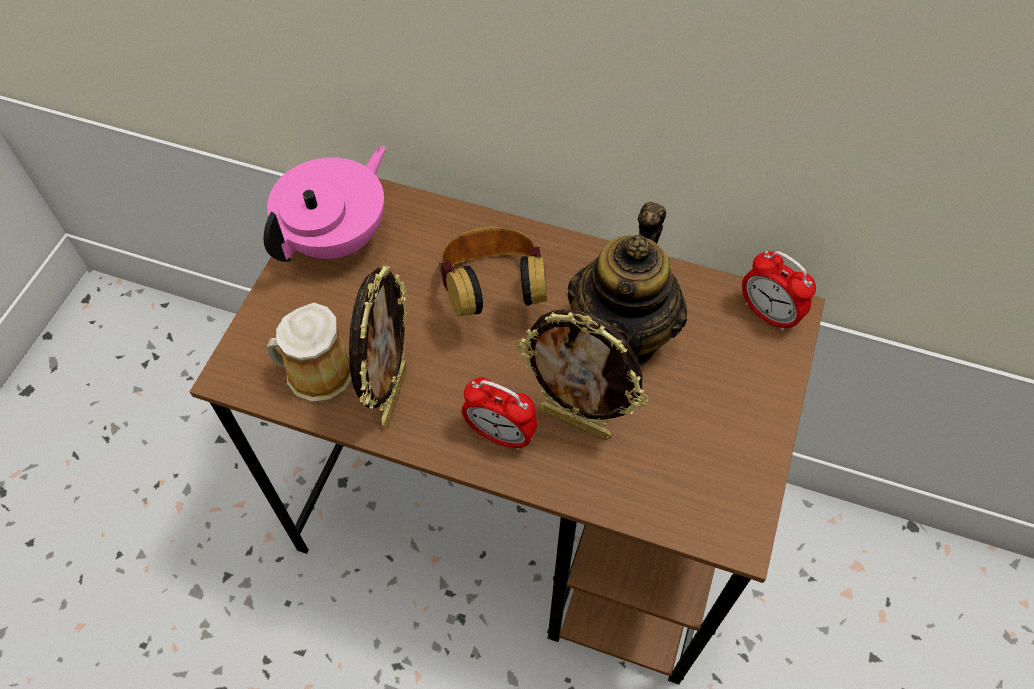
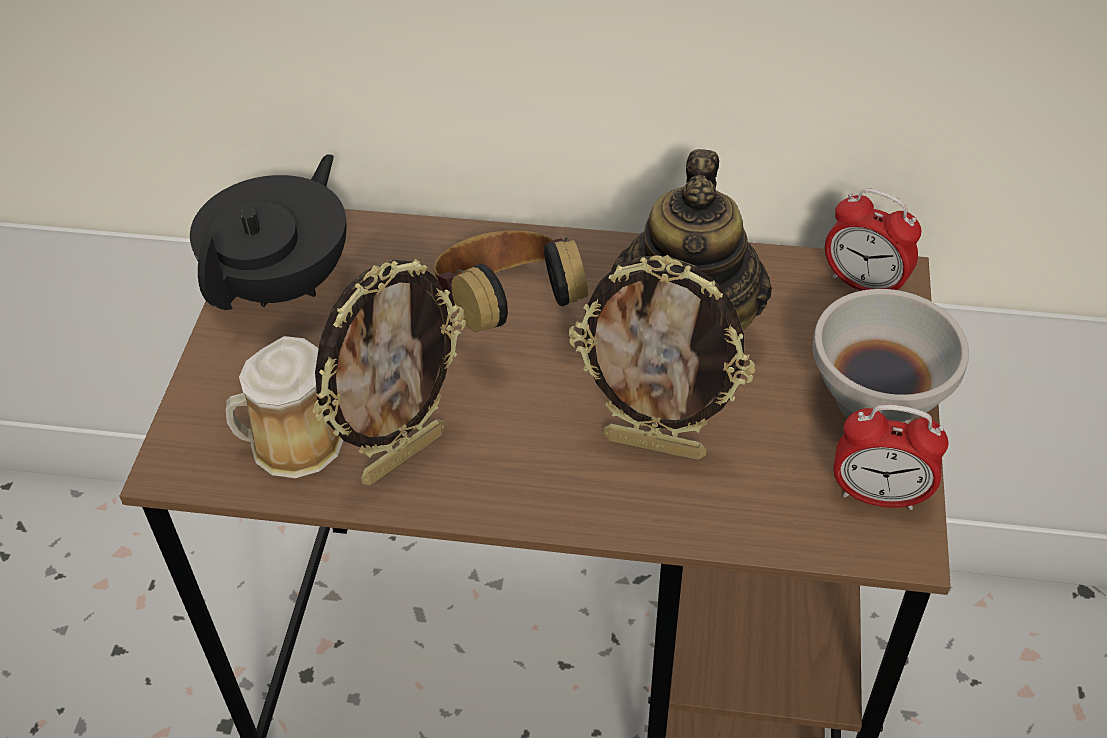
camera: 10 degrees left, 10 degrees down
pink teapot [264,146,386,262] -> black teapot [190,154,347,310]
picture frame [349,265,407,429] -> picture frame turned 45 degrees clockwise [312,259,466,485]
alarm clock [462,377,538,450] -> alarm clock moved to [833,405,949,510]
none -> white bowl [813,289,969,424]

